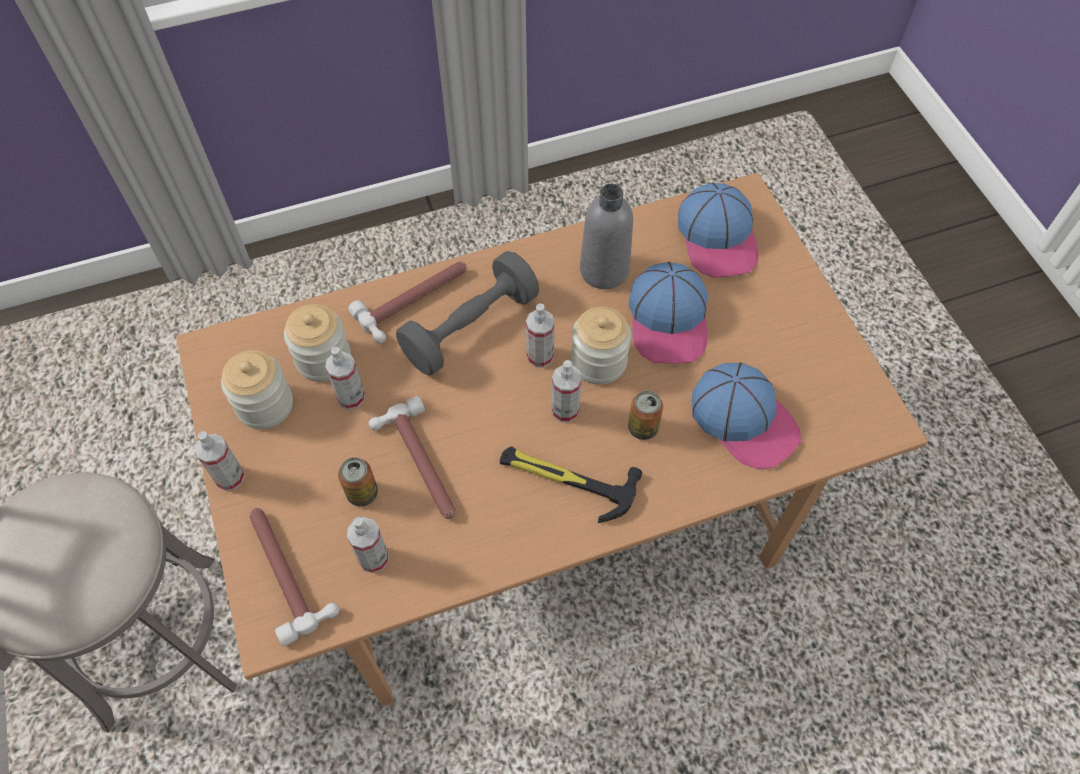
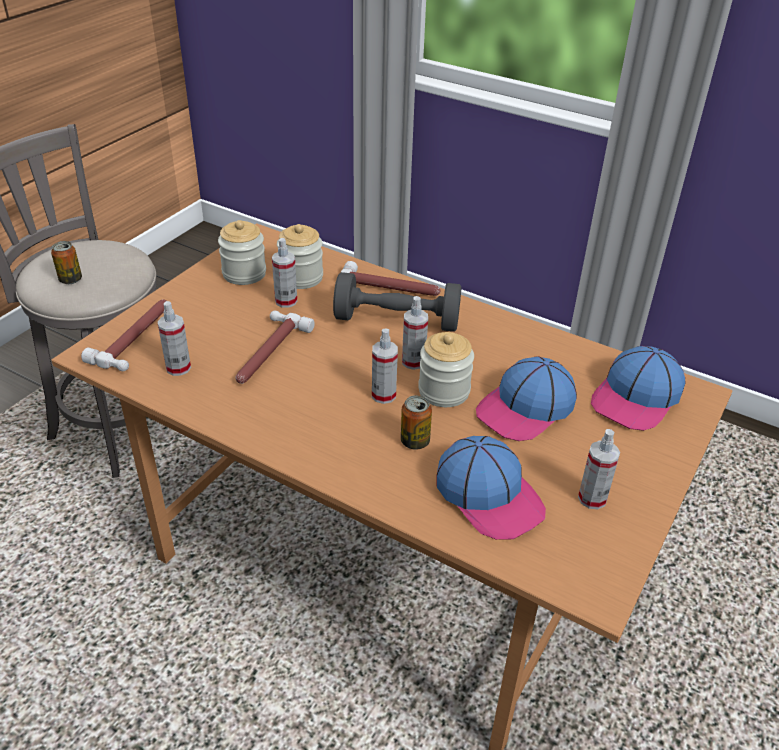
camera: 50 degrees right, 20 degrees down
spray bottle [195,431,245,491] -> spray bottle moved to [578,429,620,509]
can [338,457,378,506] -> can moved to [51,241,82,284]
hammer [500,447,642,523] -> none
grey bottle [580,184,633,289] -> none
cap [692,362,801,469] -> cap turned 45 degrees counterclockwise [437,436,546,540]

